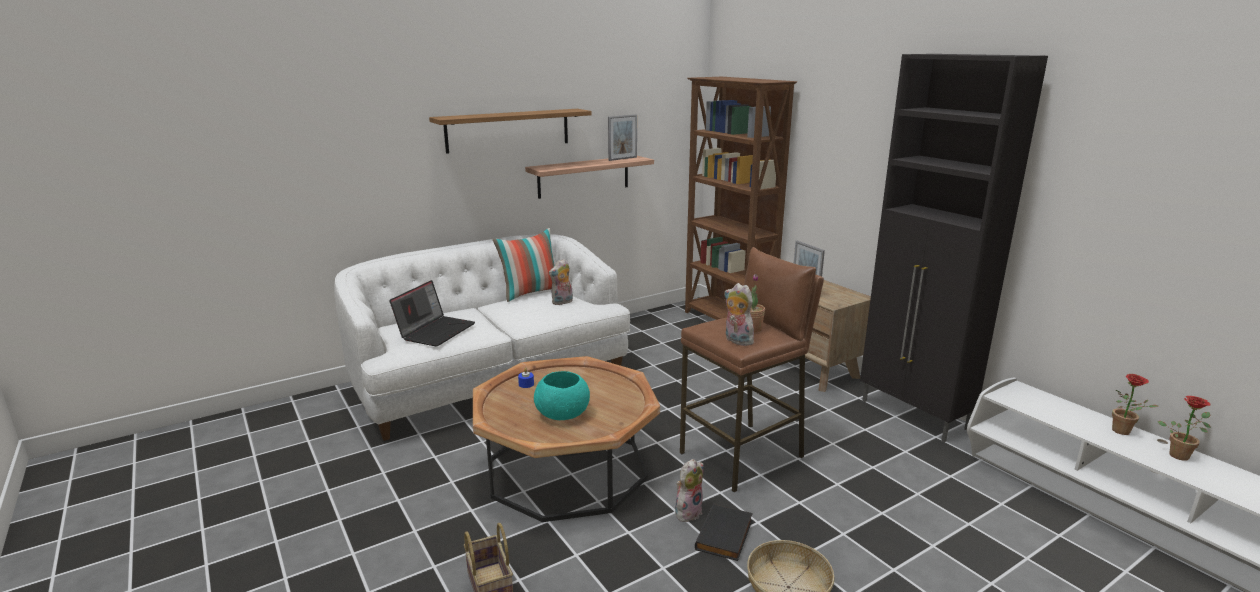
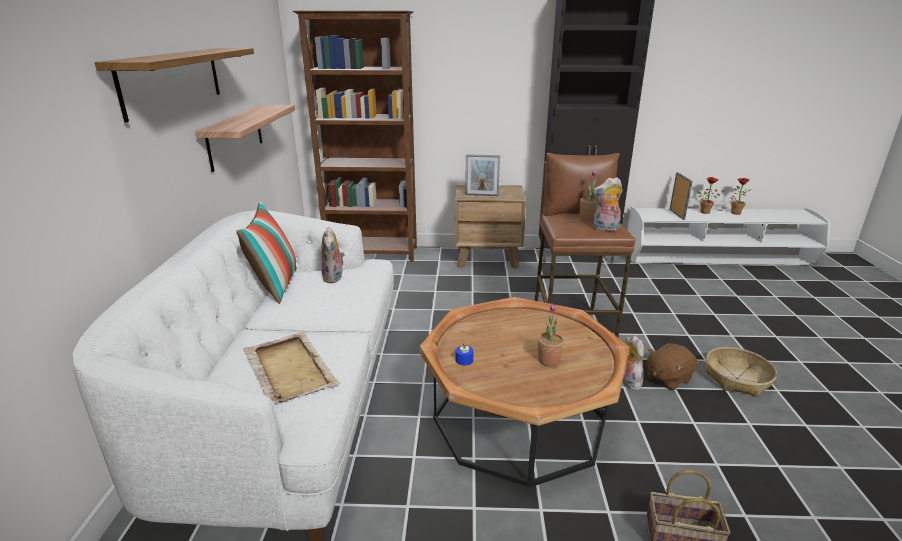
camera: 55 degrees left, 5 degrees up
laptop [389,280,475,347] -> beige tray [243,332,341,404]
turquoise bowl [534,371,590,420] -> potted plant [538,303,564,366]
picture frame [608,114,637,161] -> picture frame moved to [670,172,693,220]
black book [695,503,753,561] -> brown plush toy [647,343,697,390]

